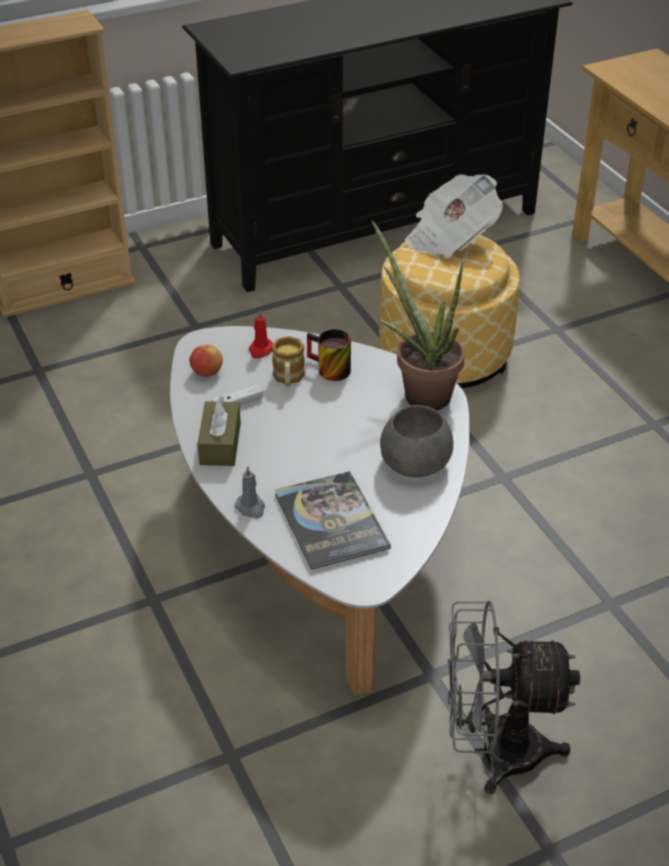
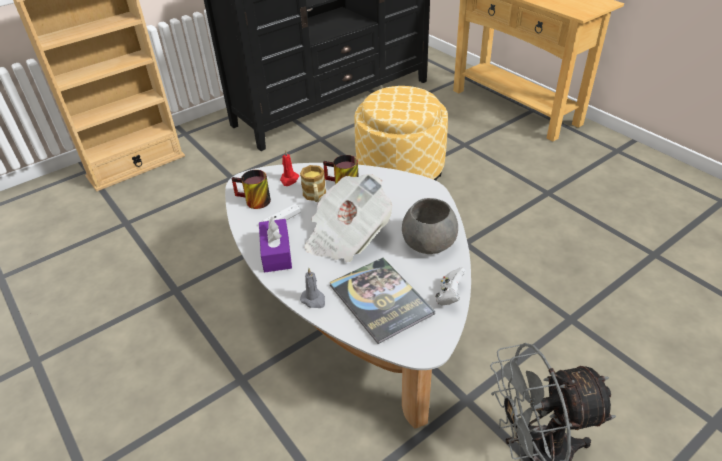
camera: 10 degrees left, 0 degrees up
apple [189,345,223,377] -> mug [231,170,271,209]
brown tissue box [198,397,241,466] -> purple tissue box [259,216,292,272]
potted plant [372,220,465,411] -> none
newspaper [405,174,503,258] -> newspaper moved to [305,174,392,262]
none -> white game controller [435,268,466,305]

